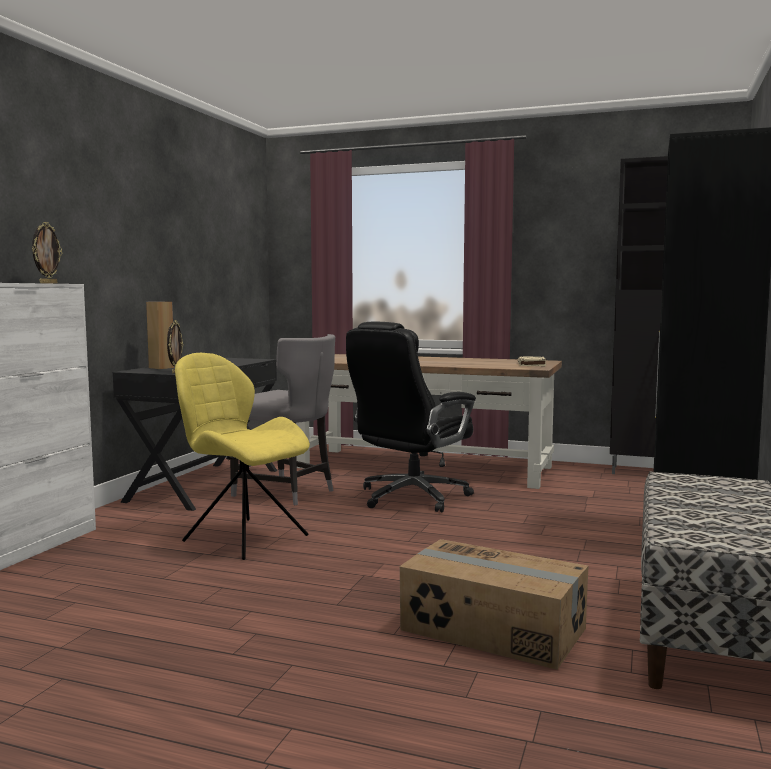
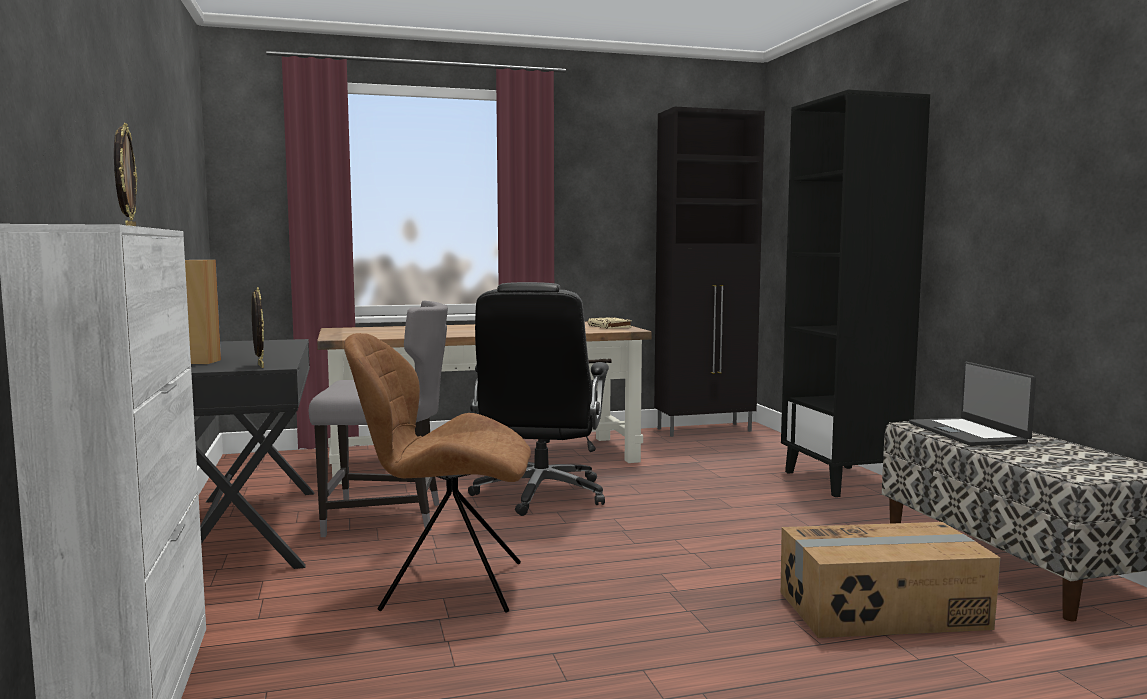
camera: 35 degrees left, 0 degrees up
yellow chair [175,353,310,560] -> brown chair [344,333,531,613]
none -> laptop [909,362,1036,446]

